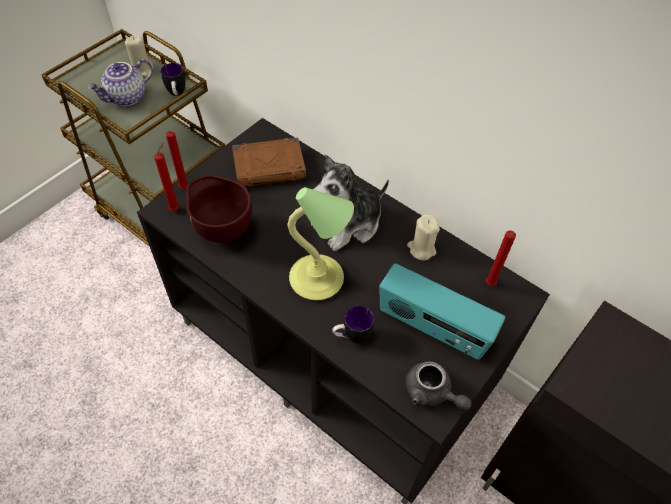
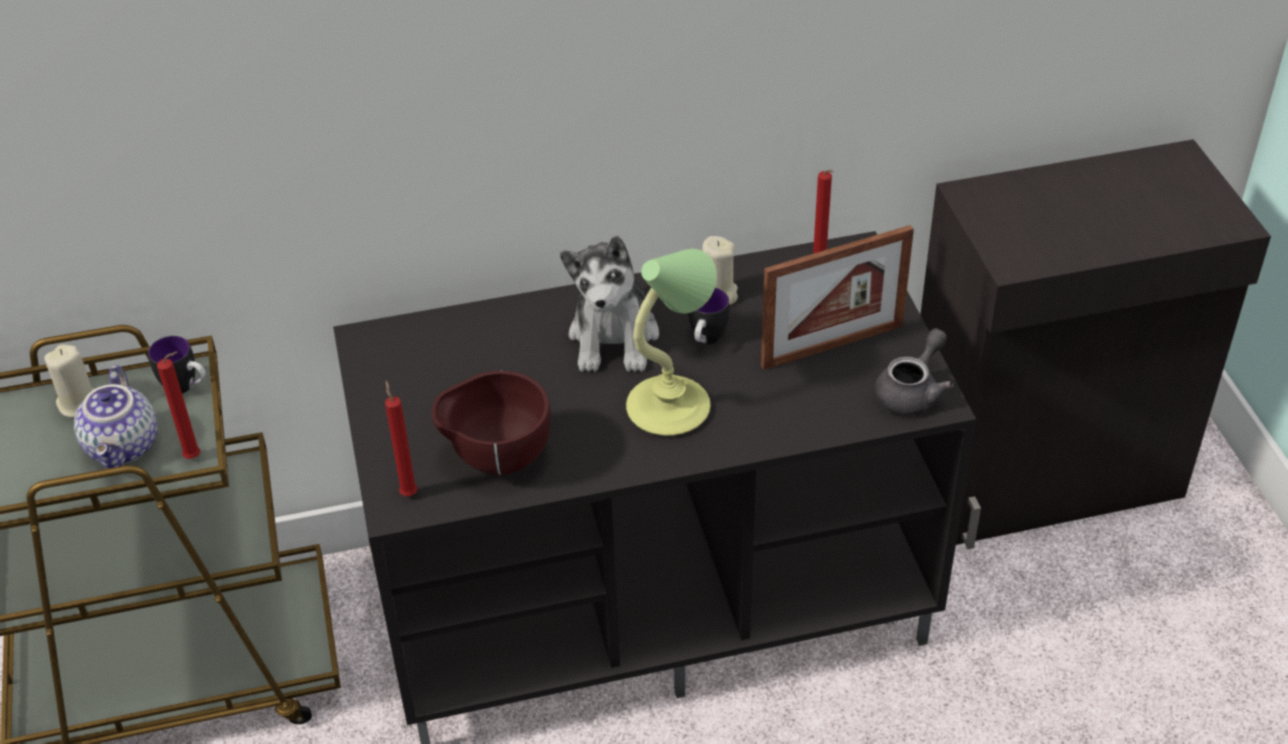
camera: 50 degrees left, 10 degrees down
red candle [166,130,189,189] -> red candle moved to [157,352,200,459]
brown book [232,137,306,187] -> none
mug [332,306,374,343] -> mug moved to [688,288,730,344]
radio [379,263,505,360] -> picture frame [761,225,914,370]
grey teapot [405,361,472,411] -> grey teapot turned 45 degrees counterclockwise [874,328,954,416]

